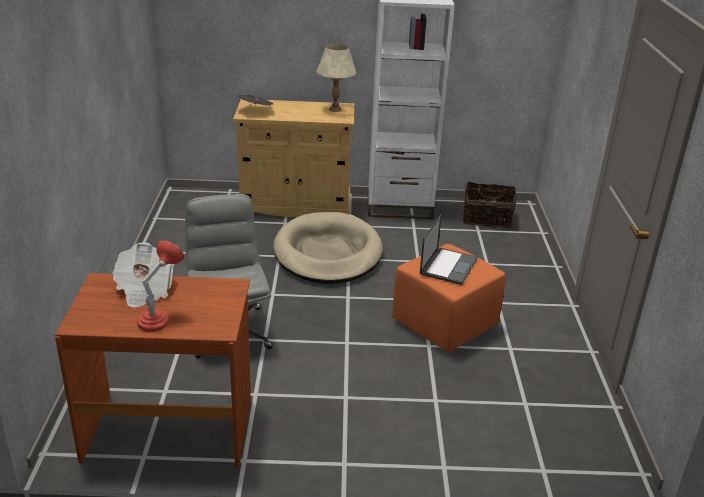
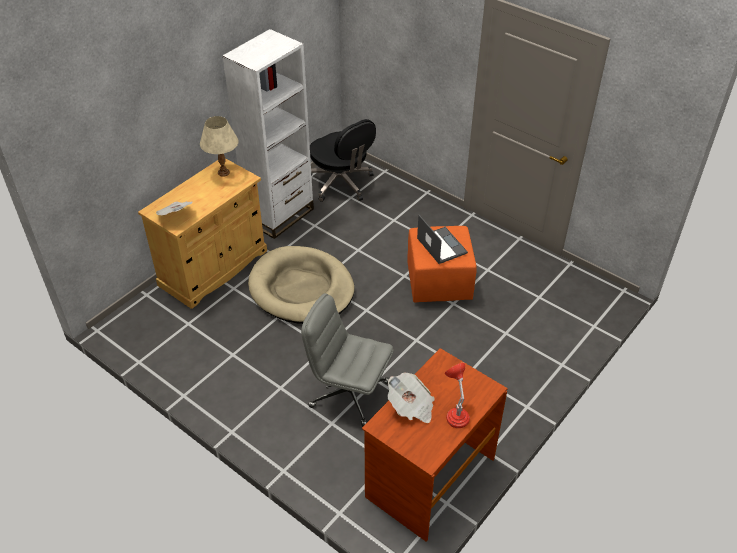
camera: 50 degrees left, 15 degrees up
basket [463,182,516,228] -> black office chair [310,119,376,202]

